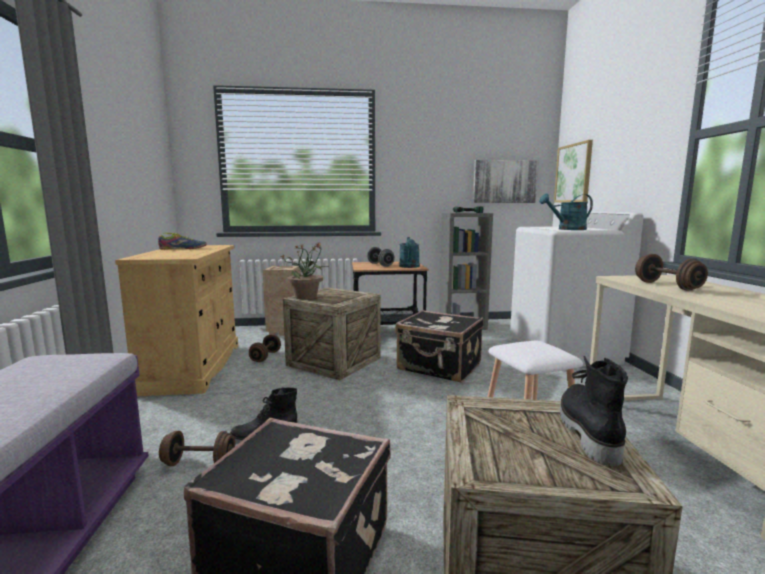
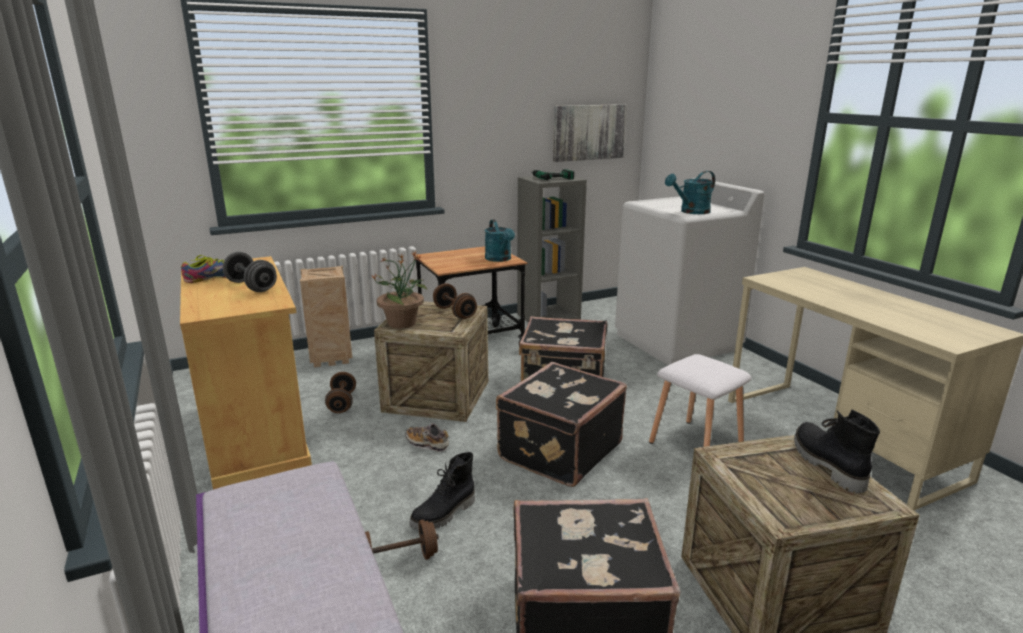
camera: 20 degrees left, 10 degrees up
grey dumbbell [367,247,395,267] -> grey dumbbell moved to [222,252,277,292]
picture [554,140,593,203] -> none
brown dumbbell [635,254,708,291] -> brown dumbbell moved to [433,283,477,319]
none -> shoe [406,423,449,452]
none -> black suitcase [496,362,627,487]

